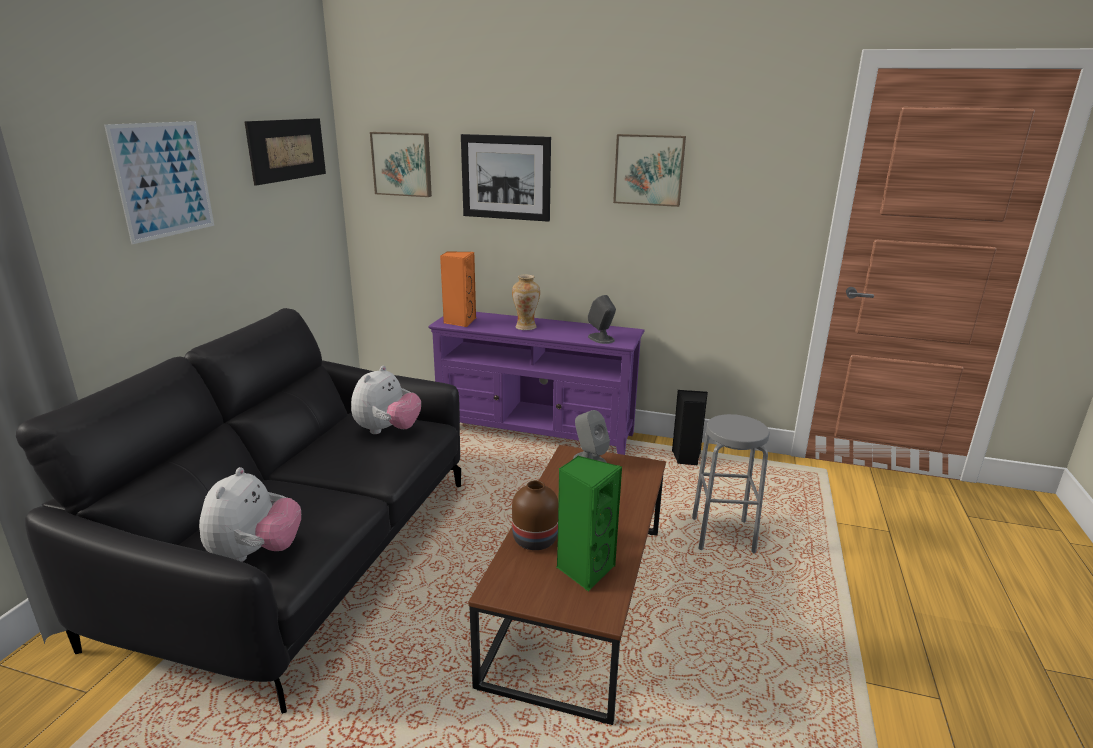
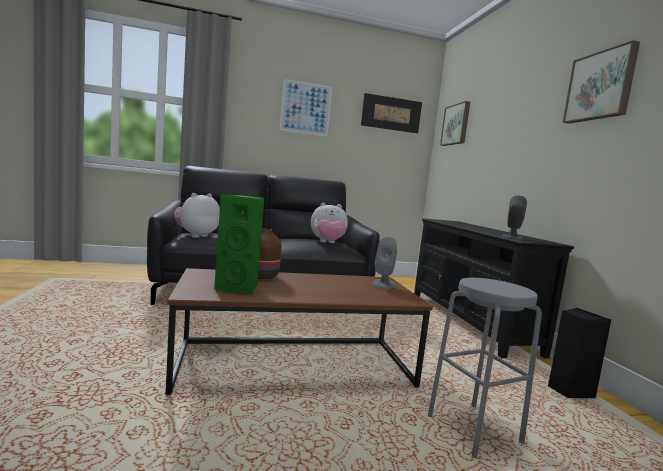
camera: 60 degrees right, 15 degrees down
plush toy [199,467,301,562] -> plush toy turned 150 degrees clockwise [173,193,220,238]
purple tv stand [428,312,645,455] -> black tv stand [414,218,574,358]
orange speaker [440,251,476,327] -> none
picture [461,134,551,222] -> none
vase [512,275,540,330] -> none

